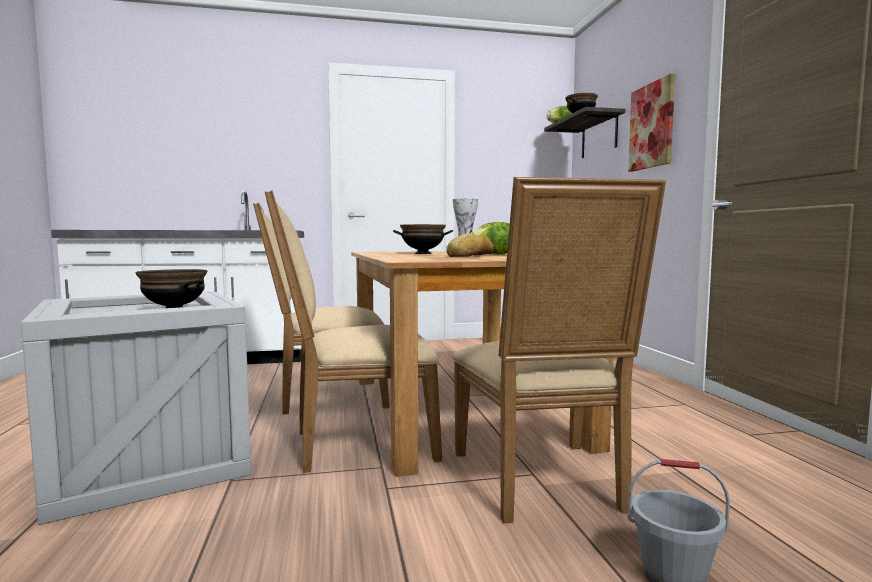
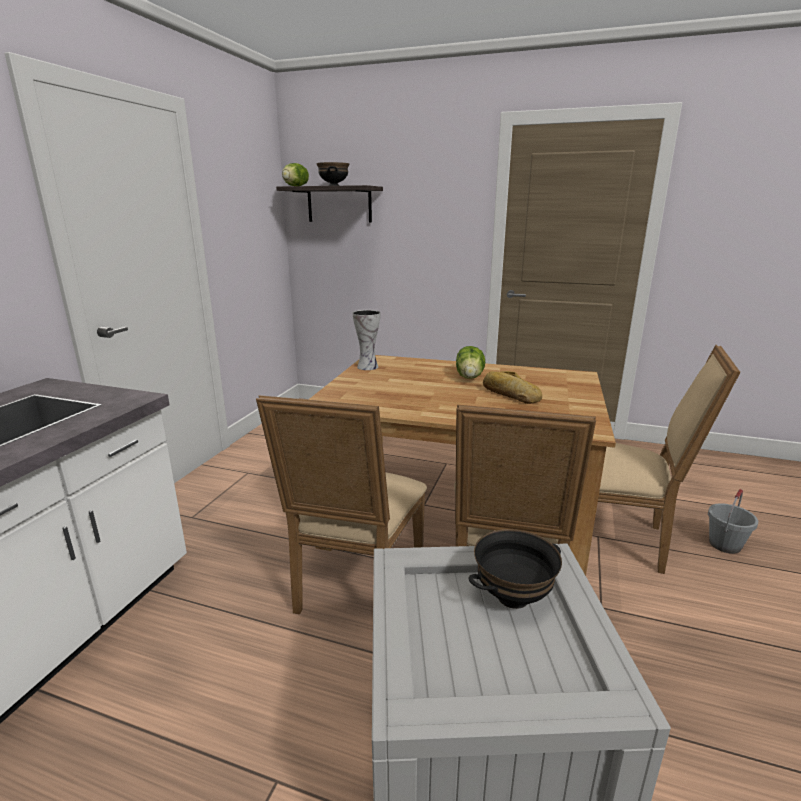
camera: 60 degrees left, 15 degrees up
black bowl [393,224,453,254] -> none
picture [628,73,675,172] -> none

